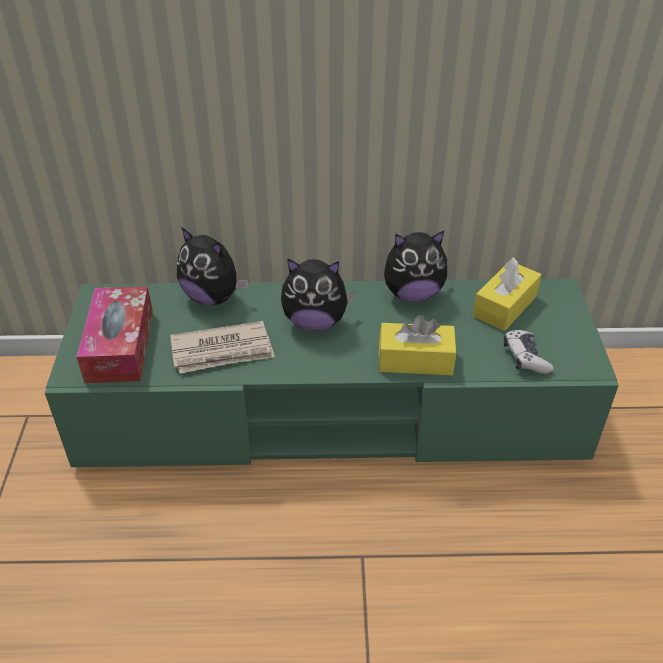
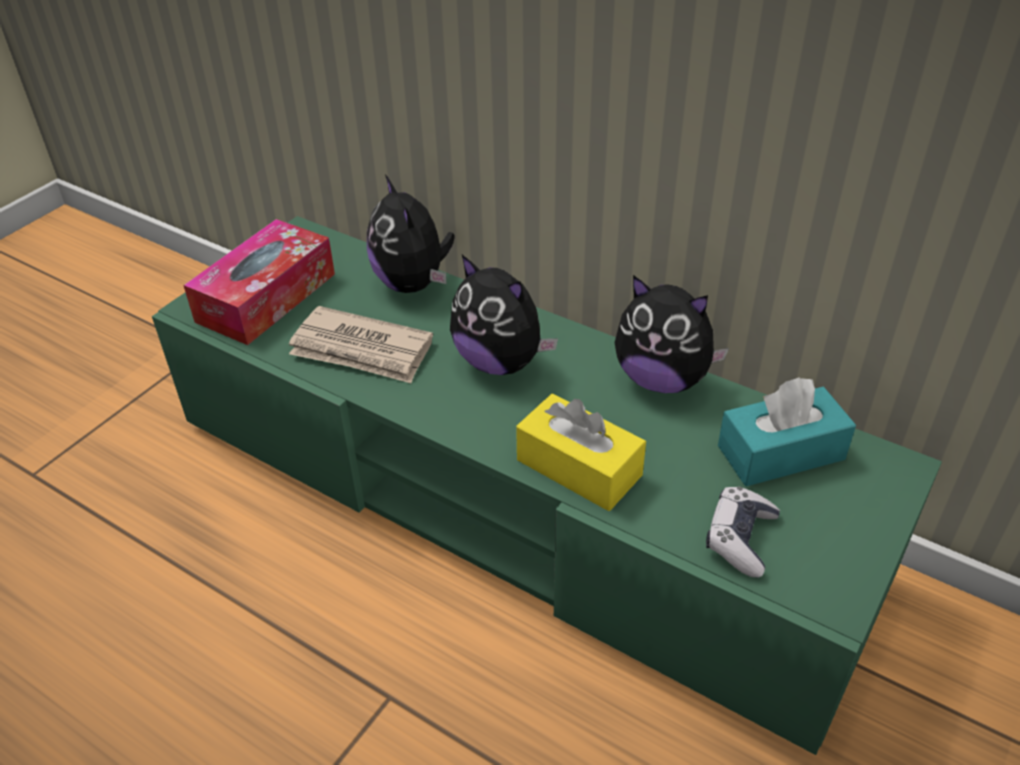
camera: 35 degrees right, 0 degrees up
yellow tissue box [473,257,542,331] -> turquoise tissue box [718,377,856,486]

